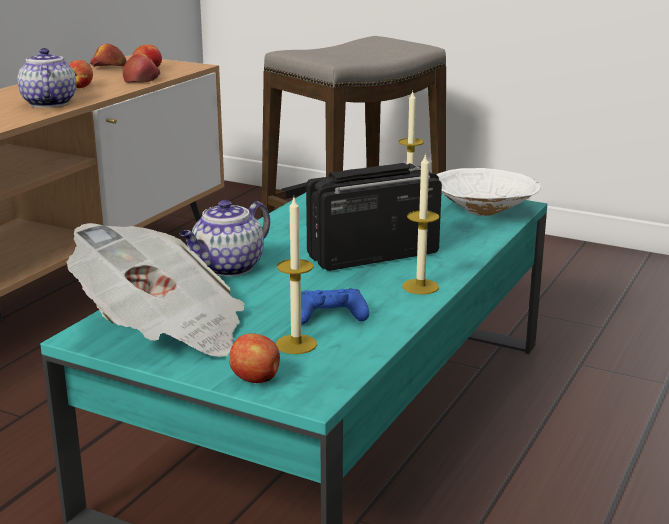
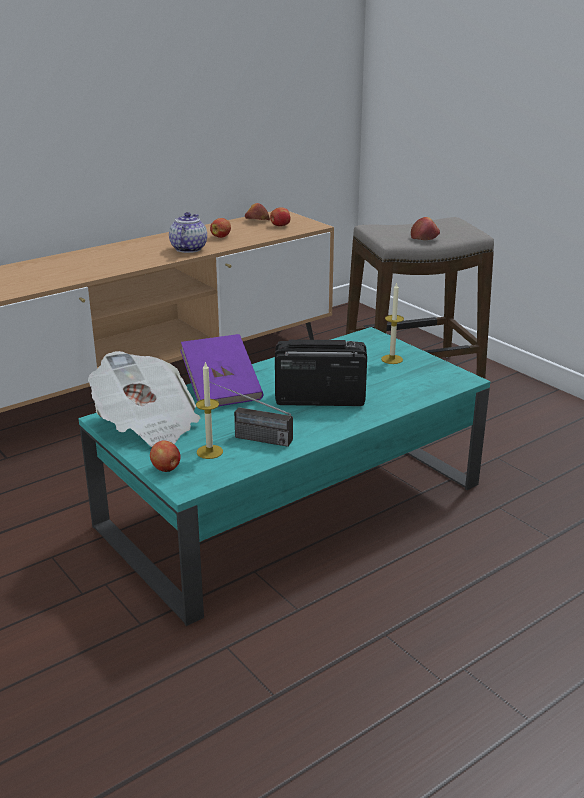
camera: 25 degrees right, 5 degrees up
apple [122,54,160,83] -> apple moved to [411,217,440,240]
teapot [180,200,270,276] -> purple book [180,334,264,406]
blue game controller [301,289,369,324] -> radio [209,382,293,447]
candle [403,153,439,294] -> none
white bowl [436,168,541,216] -> none

